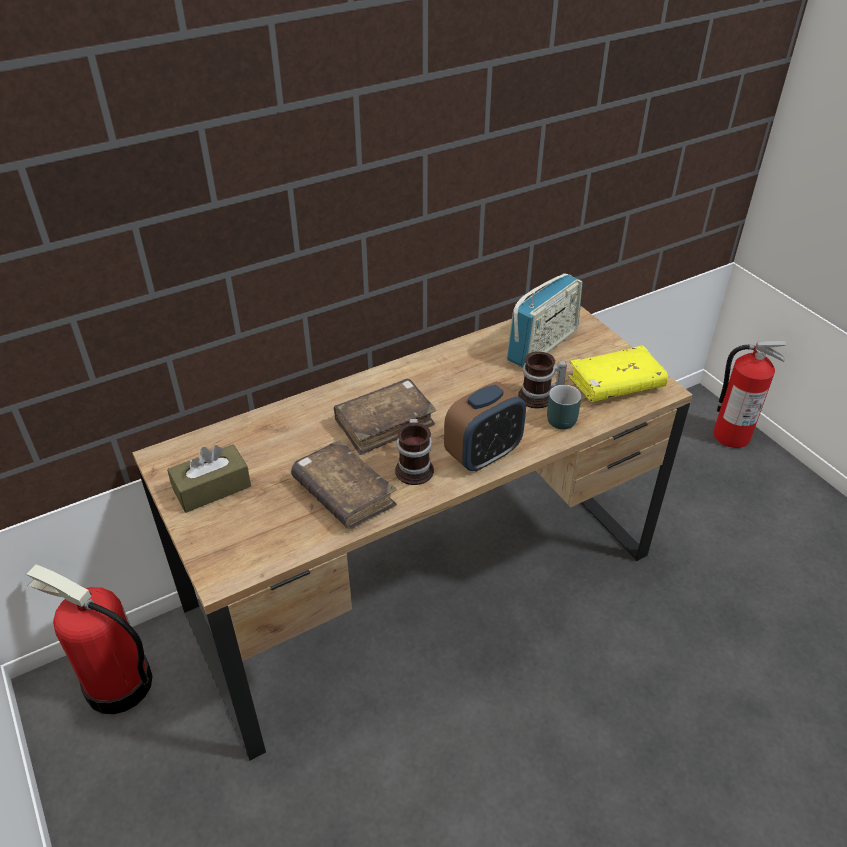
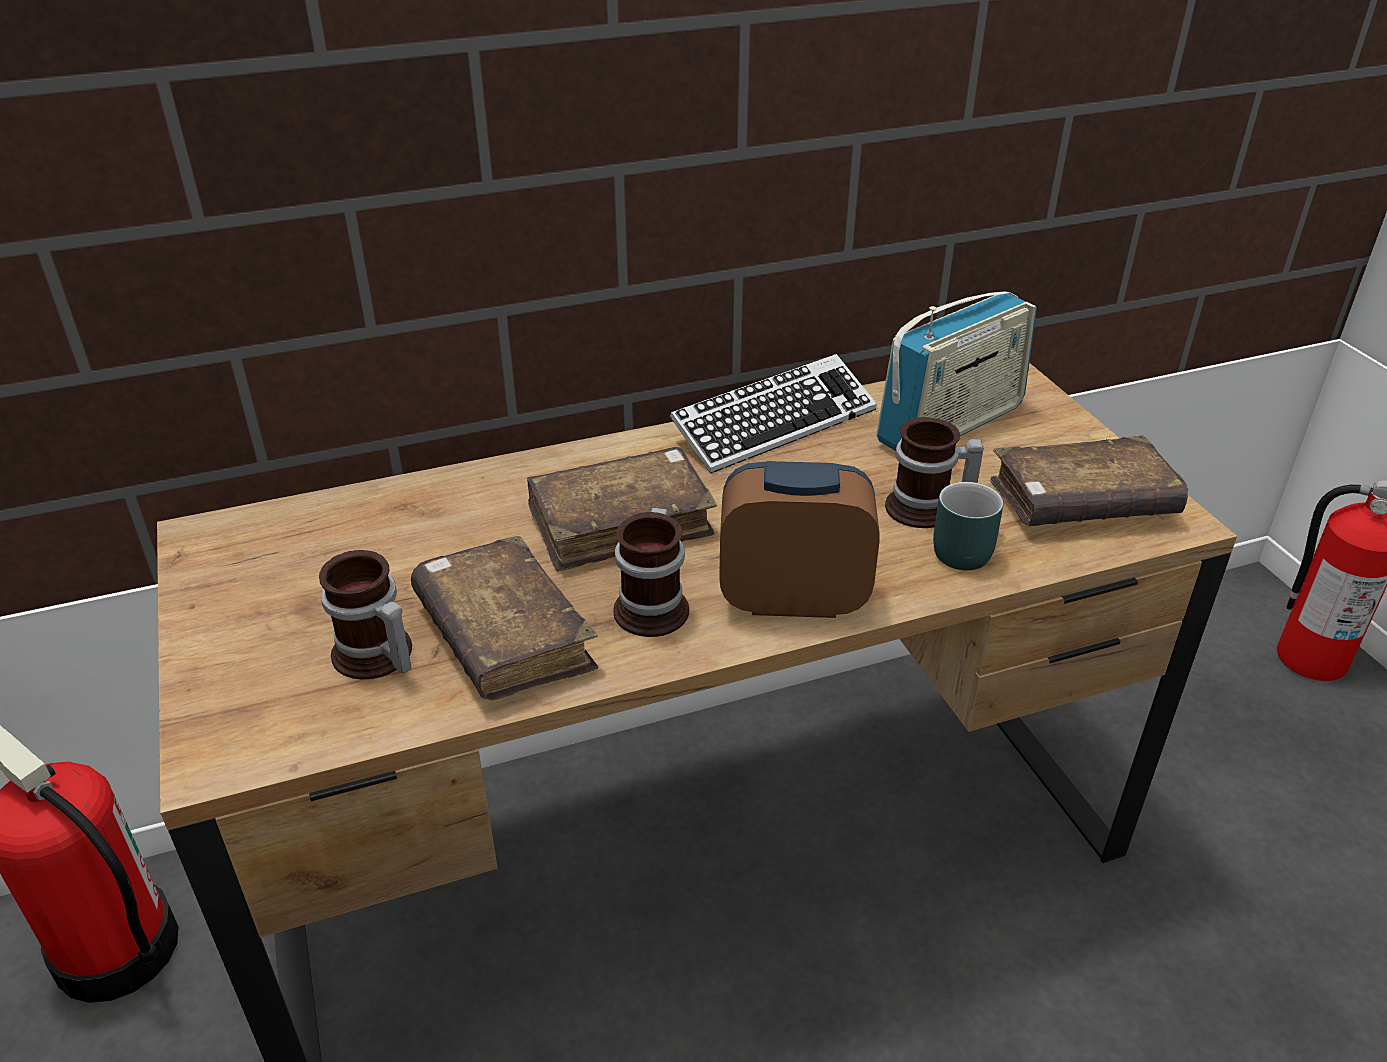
camera: 10 degrees right, 5 degrees down
brown tissue box [167,444,251,513] -> none
alarm clock [444,382,526,472] -> alarm clock turned 150 degrees counterclockwise [719,461,879,618]
yellow book [568,345,668,402] -> brown book [990,435,1188,526]
none -> mug [319,550,412,680]
none -> keyboard [670,354,877,474]

